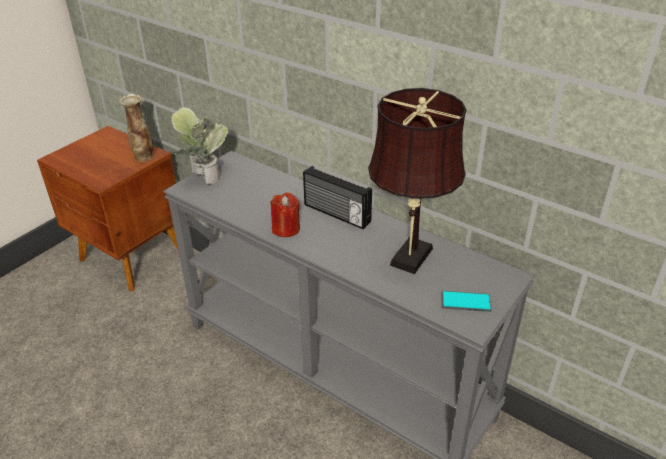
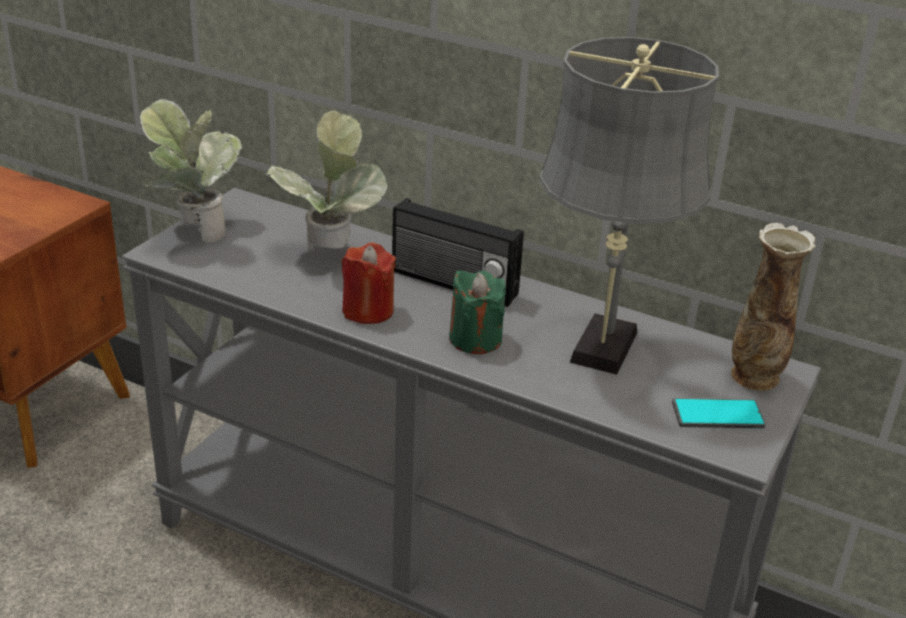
camera: 10 degrees left, 5 degrees down
vase [119,94,154,162] -> vase moved to [731,223,816,391]
brown table lamp [368,88,466,274] -> grey table lamp [539,37,719,375]
none -> potted plant [266,111,388,252]
none -> green candle [449,270,506,354]

